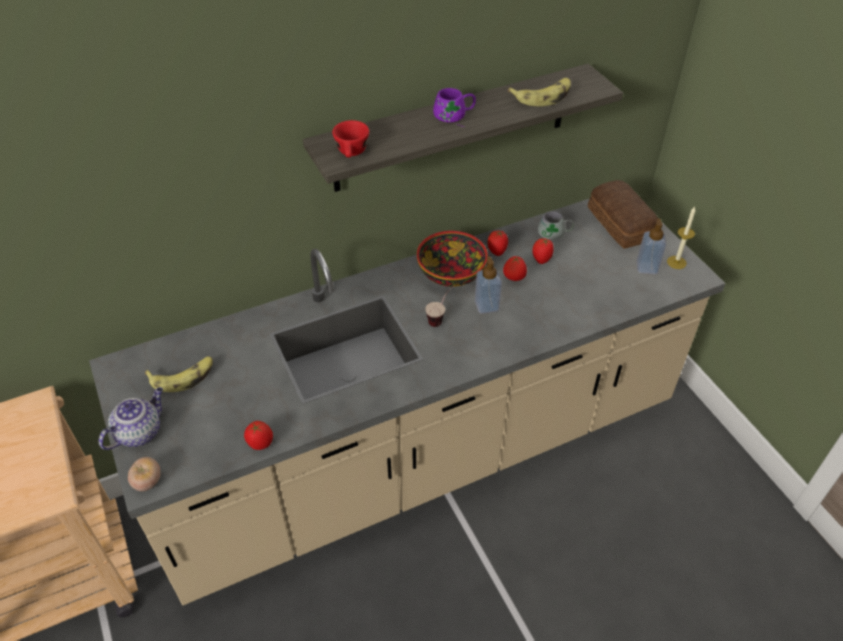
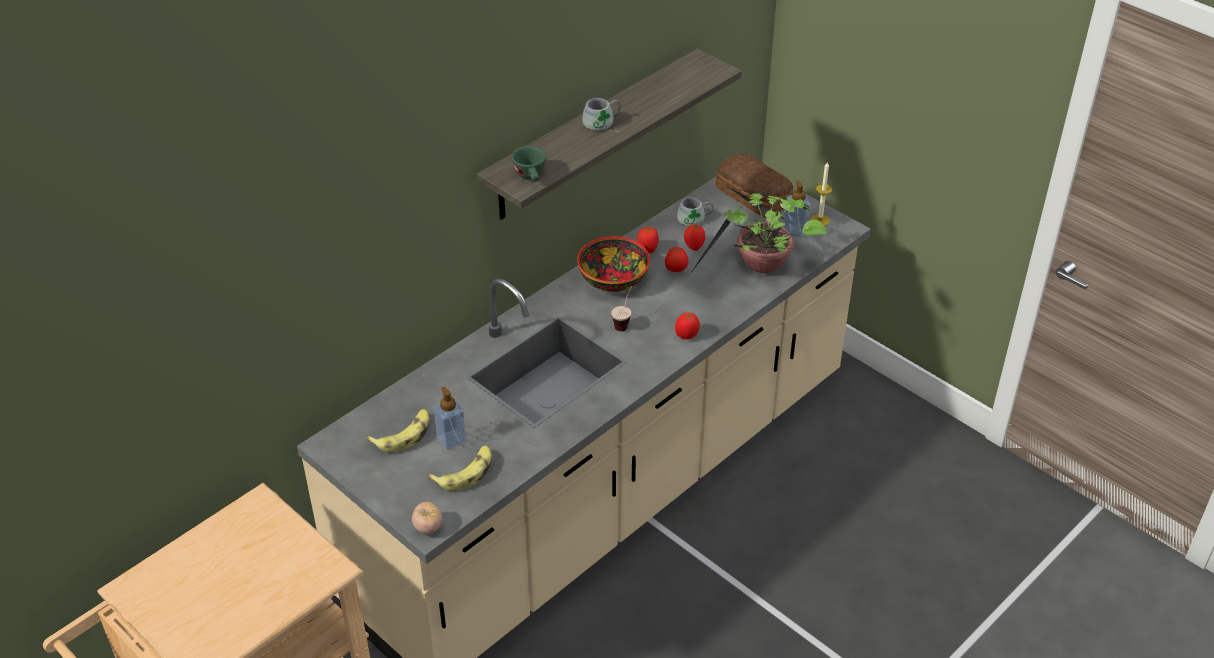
camera: 20 degrees left, 5 degrees down
teapot [99,387,163,450] -> none
tomato [244,421,273,450] -> tomato moved to [675,312,700,339]
red cup [332,120,369,158] -> green cup [511,146,547,181]
purple mug [433,88,476,127] -> grey mug [582,98,621,132]
soap dispenser [475,256,502,314] -> soap dispenser moved to [434,386,466,450]
banana [508,78,571,106] -> banana moved to [428,446,492,491]
none -> potted plant [690,184,827,274]

